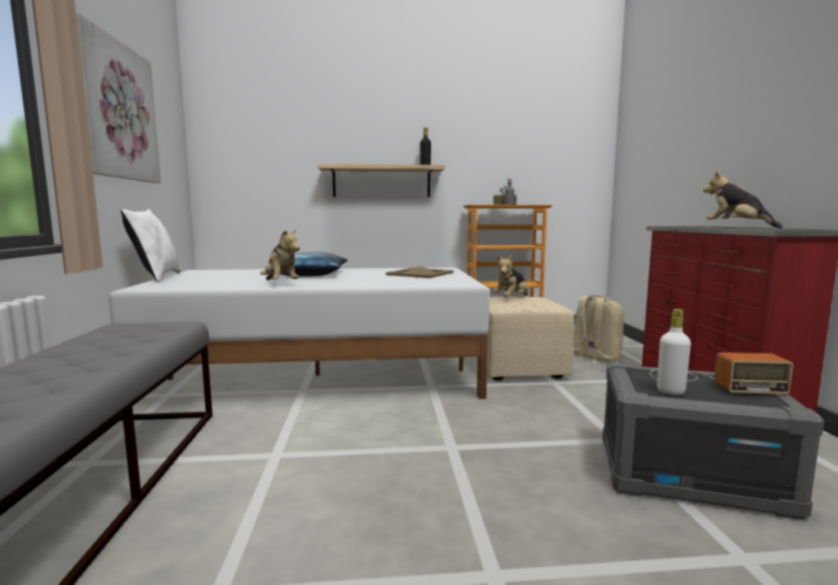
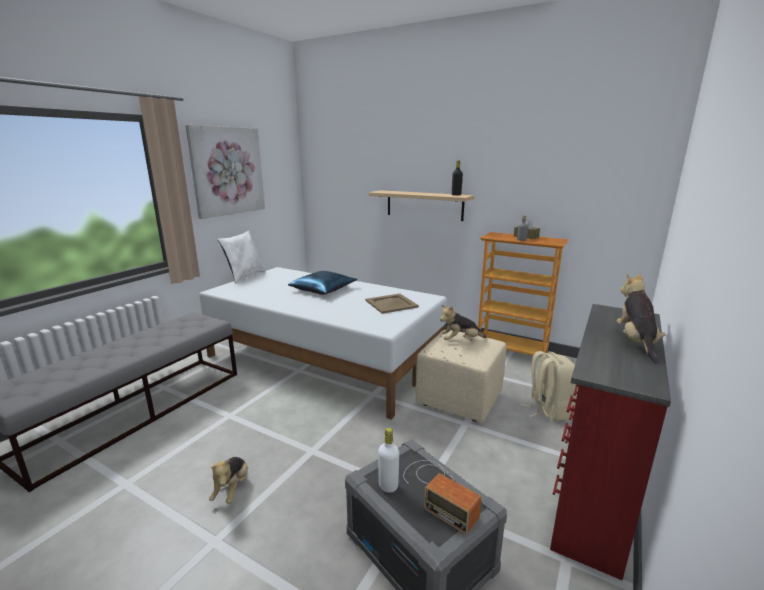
camera: 35 degrees right, 10 degrees up
plush toy [260,228,300,280] -> plush toy moved to [209,457,248,504]

